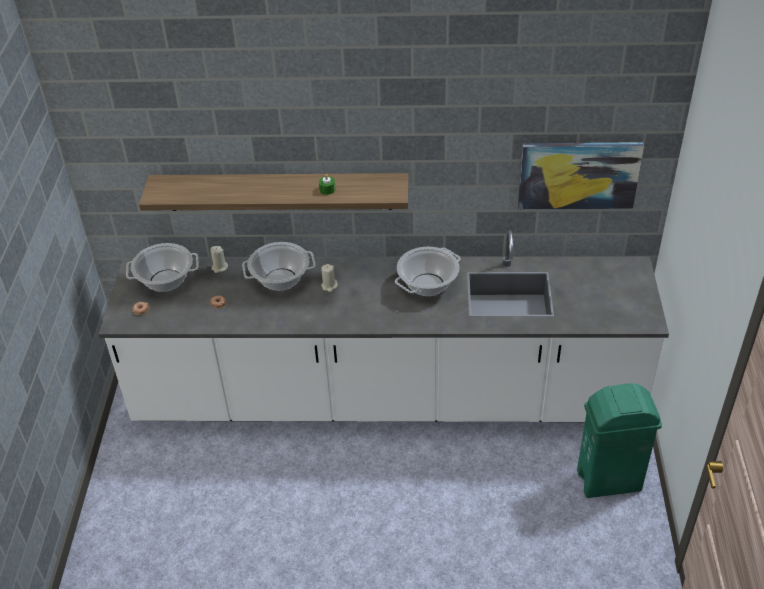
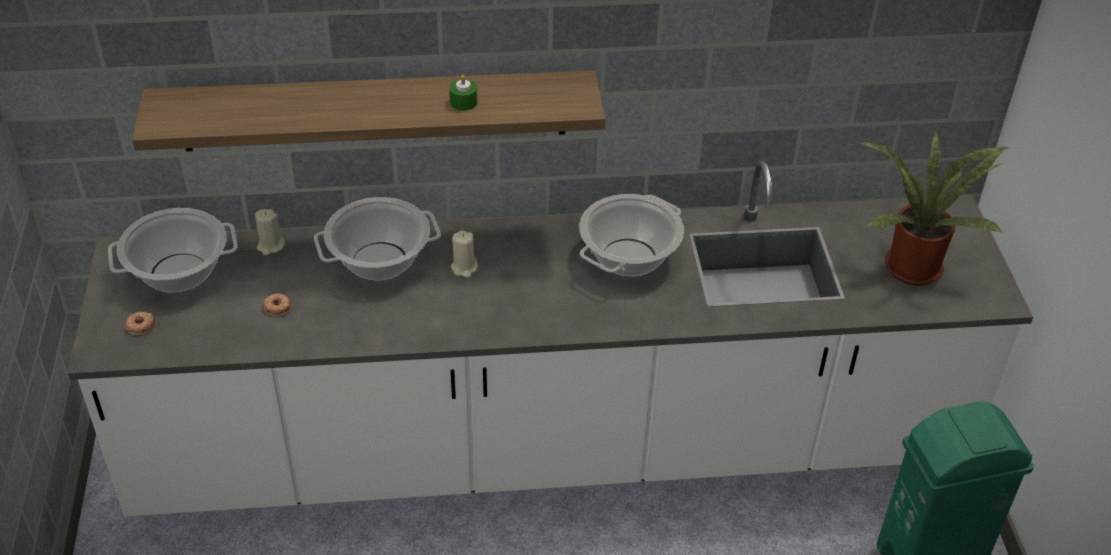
camera: 10 degrees left, 0 degrees up
picture [518,142,644,209] -> none
none -> potted plant [860,131,1008,286]

